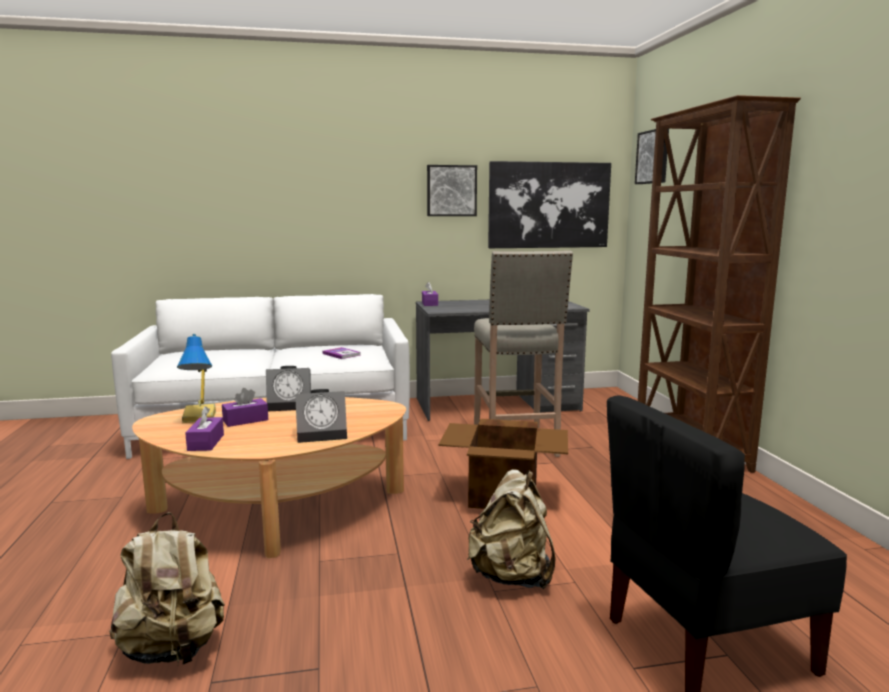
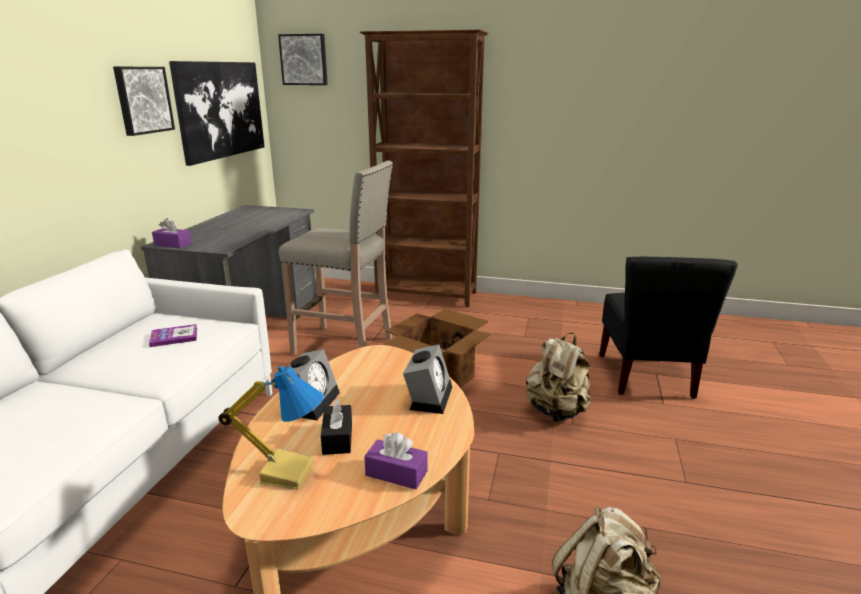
camera: 65 degrees left, 10 degrees up
purple tissue box [222,388,268,427] -> black tissue box [321,399,352,455]

